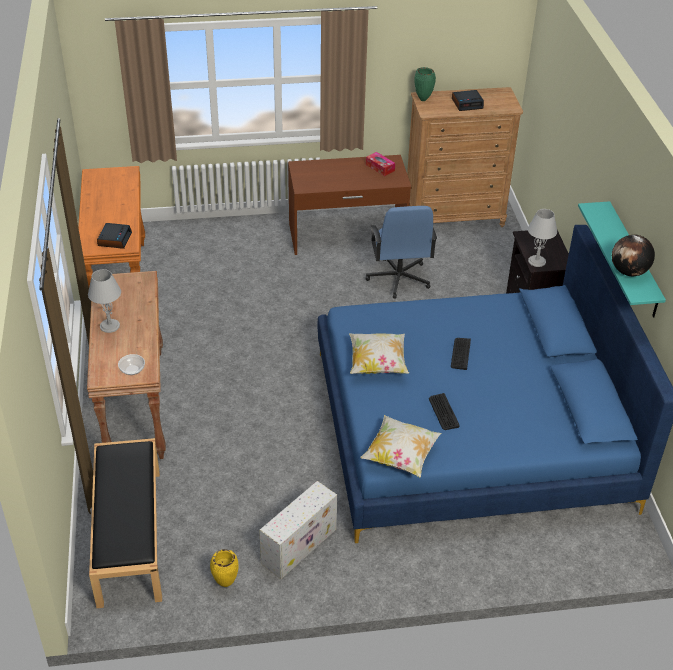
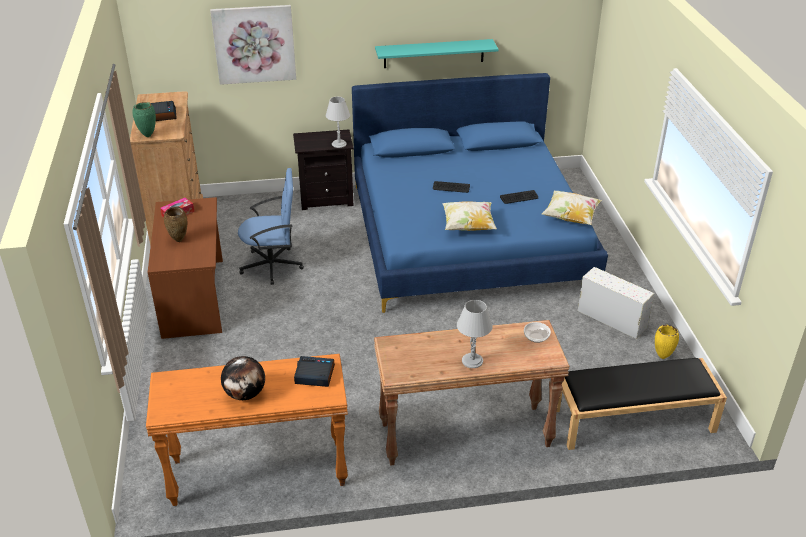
camera: 90 degrees left, 5 degrees down
globe [612,234,655,276] -> globe moved to [221,356,265,400]
none -> brown vase [164,207,187,242]
none -> picture [210,5,296,85]

